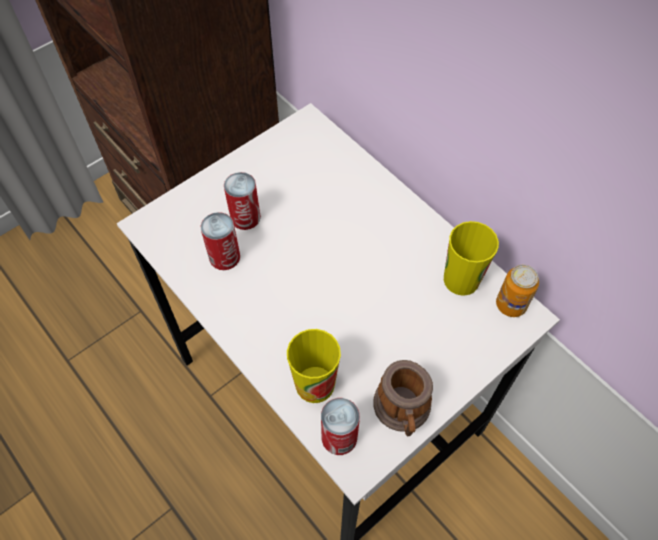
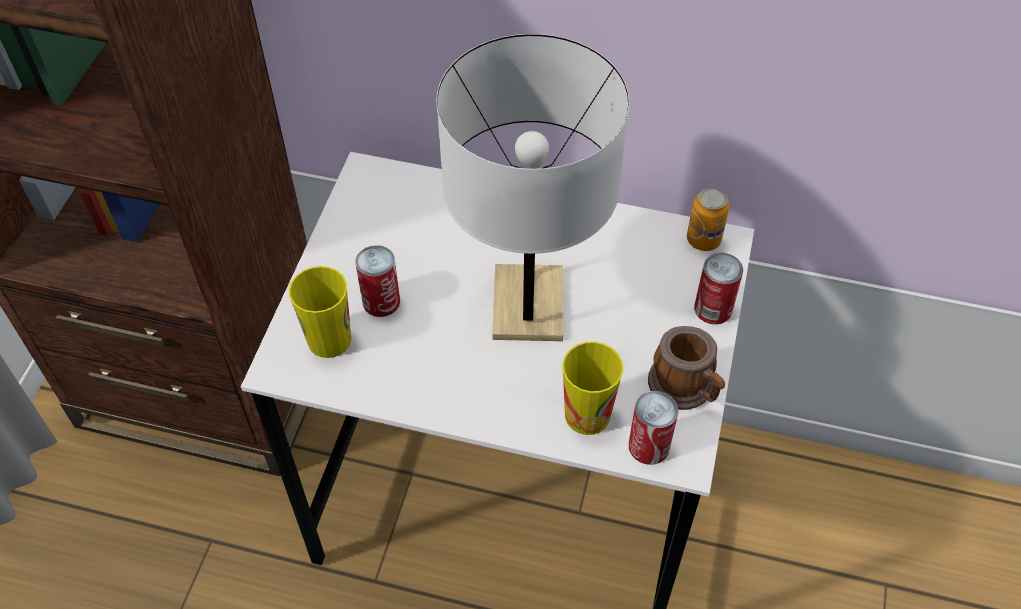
camera: 35 degrees left, 5 degrees down
can [201,212,240,270] -> can moved to [694,253,743,325]
cup [444,221,499,296] -> cup moved to [289,266,351,358]
none -> white table lamp [436,34,629,341]

